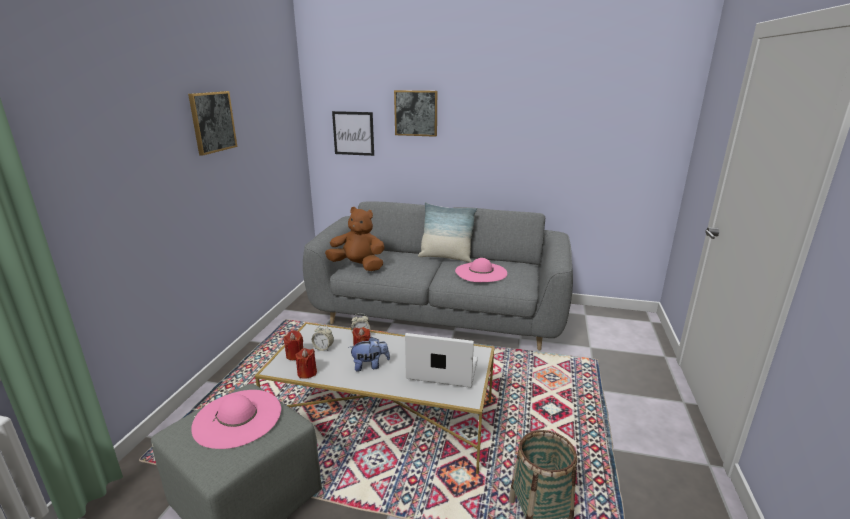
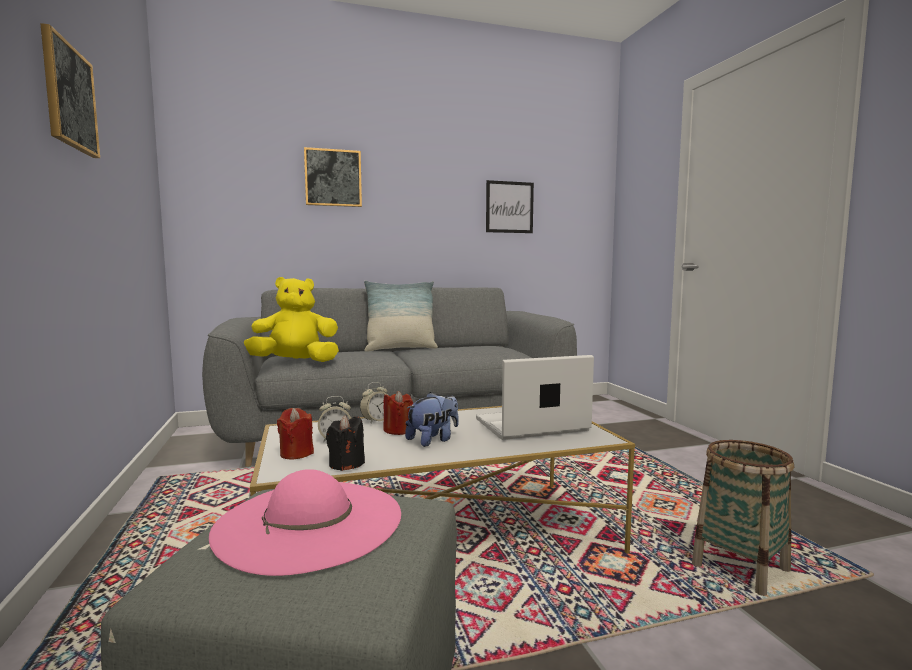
camera: 30 degrees left, 15 degrees down
red candle [296,348,317,379] -> black candle [326,415,365,471]
brown plush toy [325,207,385,271] -> yellow plush toy [244,277,339,362]
picture [332,111,374,156] -> picture moved to [486,180,534,233]
pink hat [455,258,507,282] -> none

